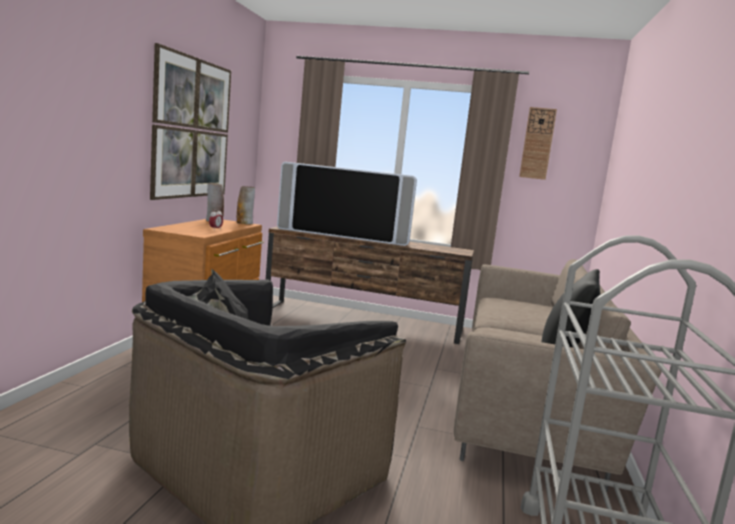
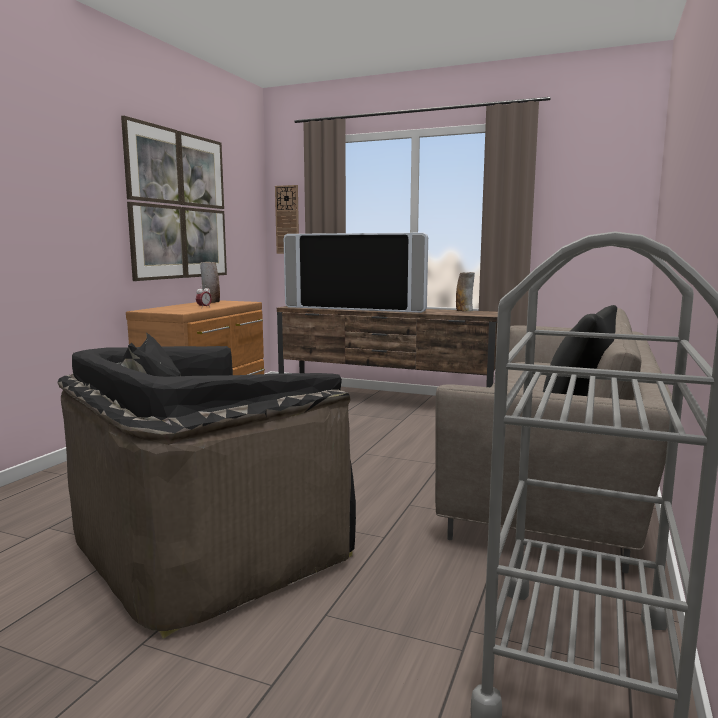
camera: 10 degrees right, 0 degrees up
vase [237,186,255,224] -> vase moved to [456,272,475,312]
wall clock [519,107,557,180] -> wall clock moved to [275,185,299,254]

